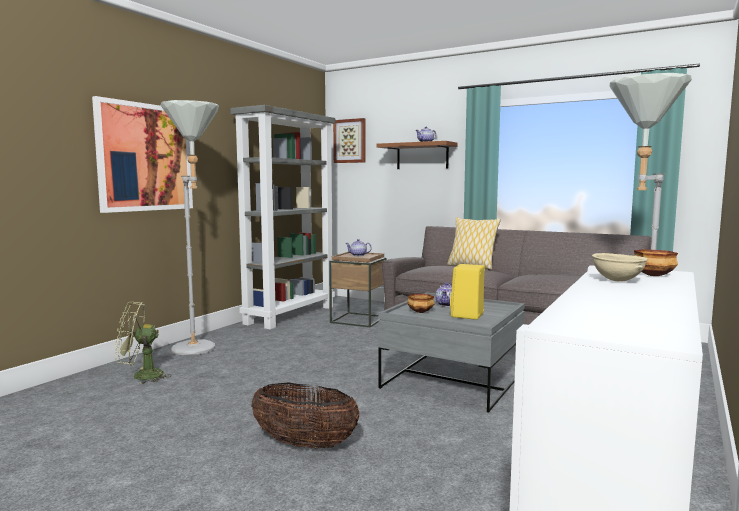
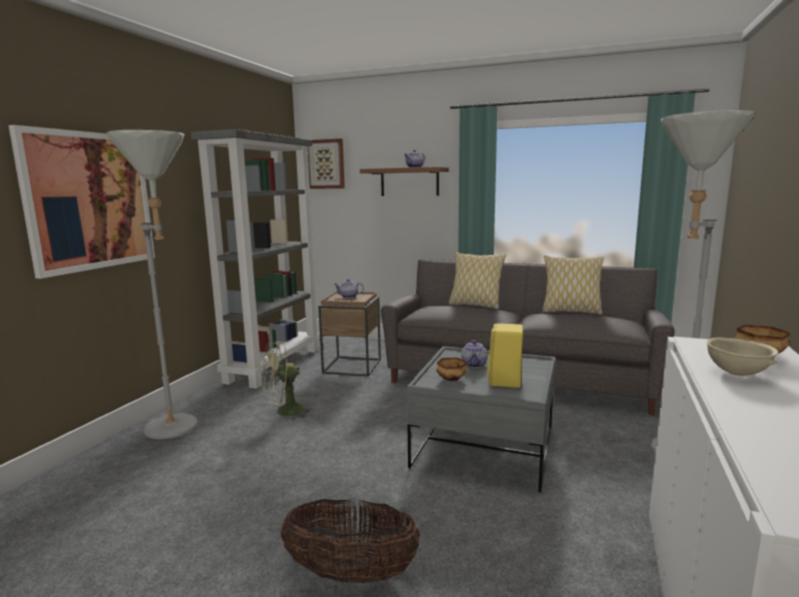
camera: 10 degrees left, 5 degrees up
green fan [115,302,172,384] -> green fan moved to [261,342,314,421]
none -> pillow [542,255,604,315]

